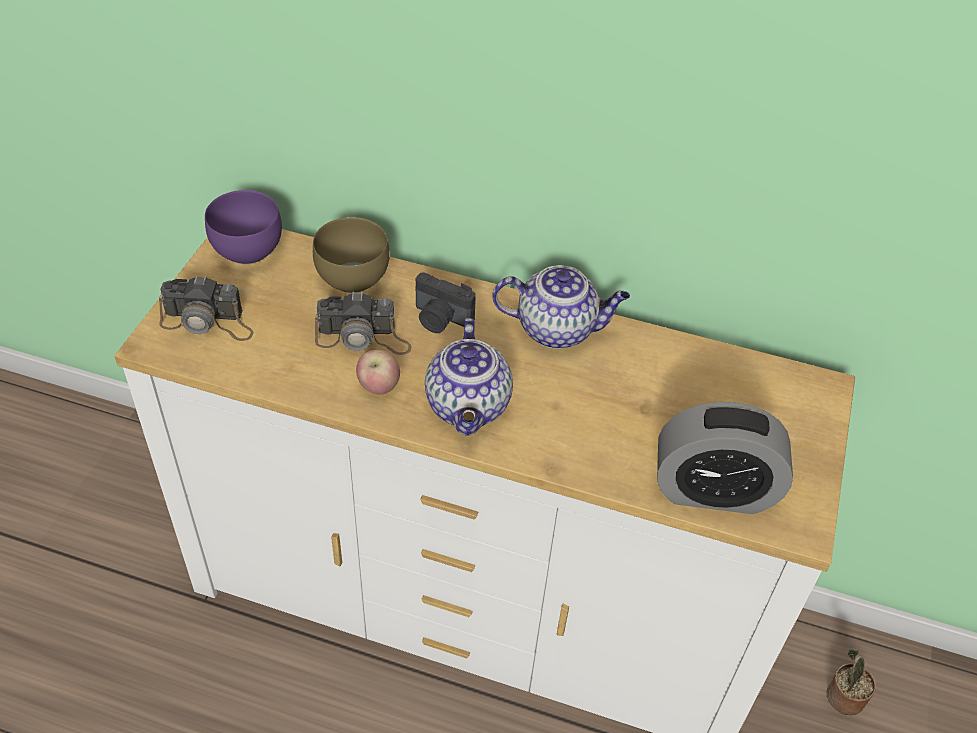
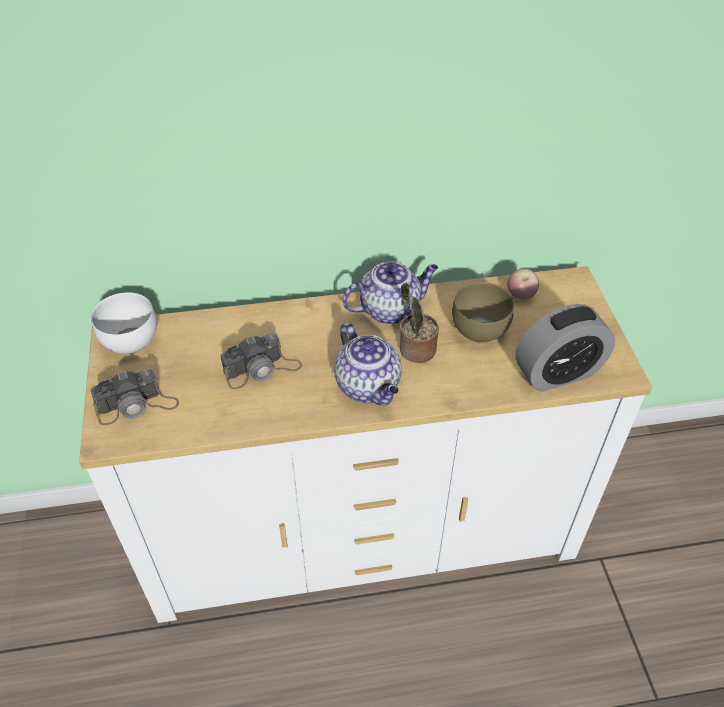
camera: 25 degrees left, 0 degrees up
purple bowl [205,190,282,264] -> white bowl [91,292,157,354]
brown bowl [313,217,390,293] -> brown bowl moved to [452,282,514,342]
apple [356,350,400,395] -> apple moved to [507,269,539,300]
camera [416,272,476,333] -> none
potted plant [827,648,876,715] -> potted plant moved to [400,282,439,363]

